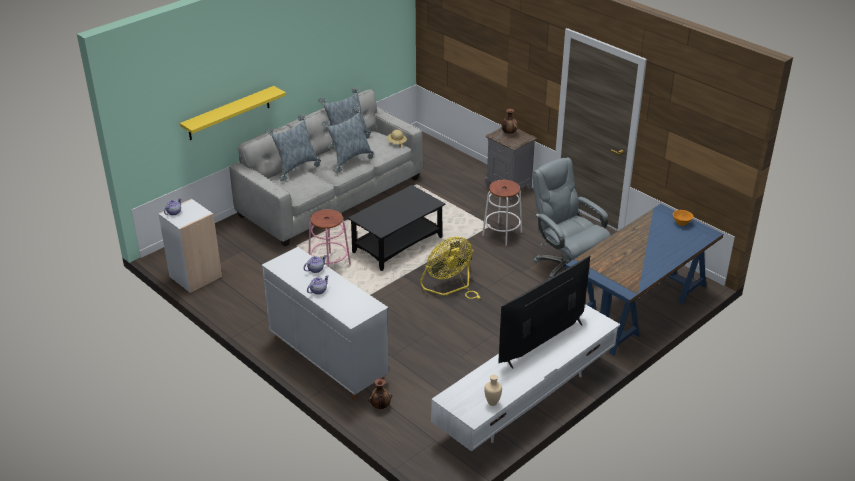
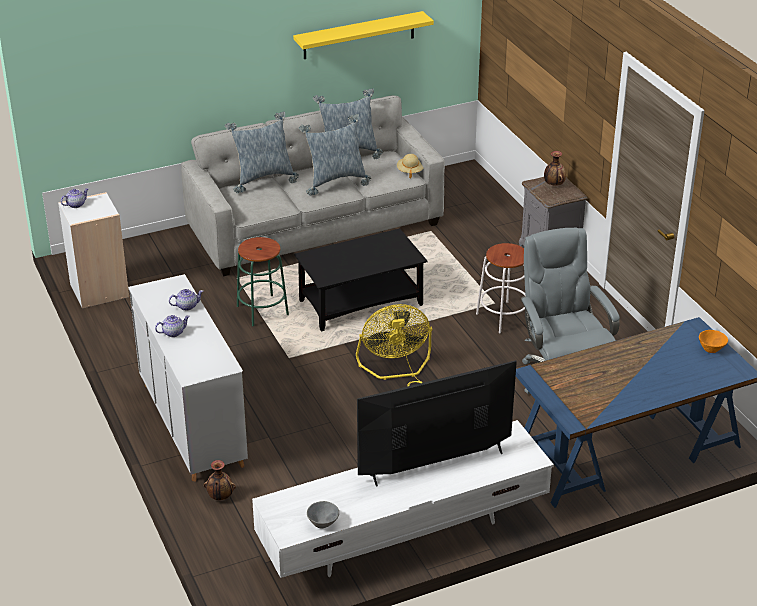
camera: 20 degrees right, 0 degrees up
yellow shelf [180,86,286,140] -> yellow shelf moved to [293,11,434,59]
pink stool [309,209,351,268] -> green stool [237,237,289,327]
beige vase [484,374,502,406] -> grey bowl [307,501,339,529]

